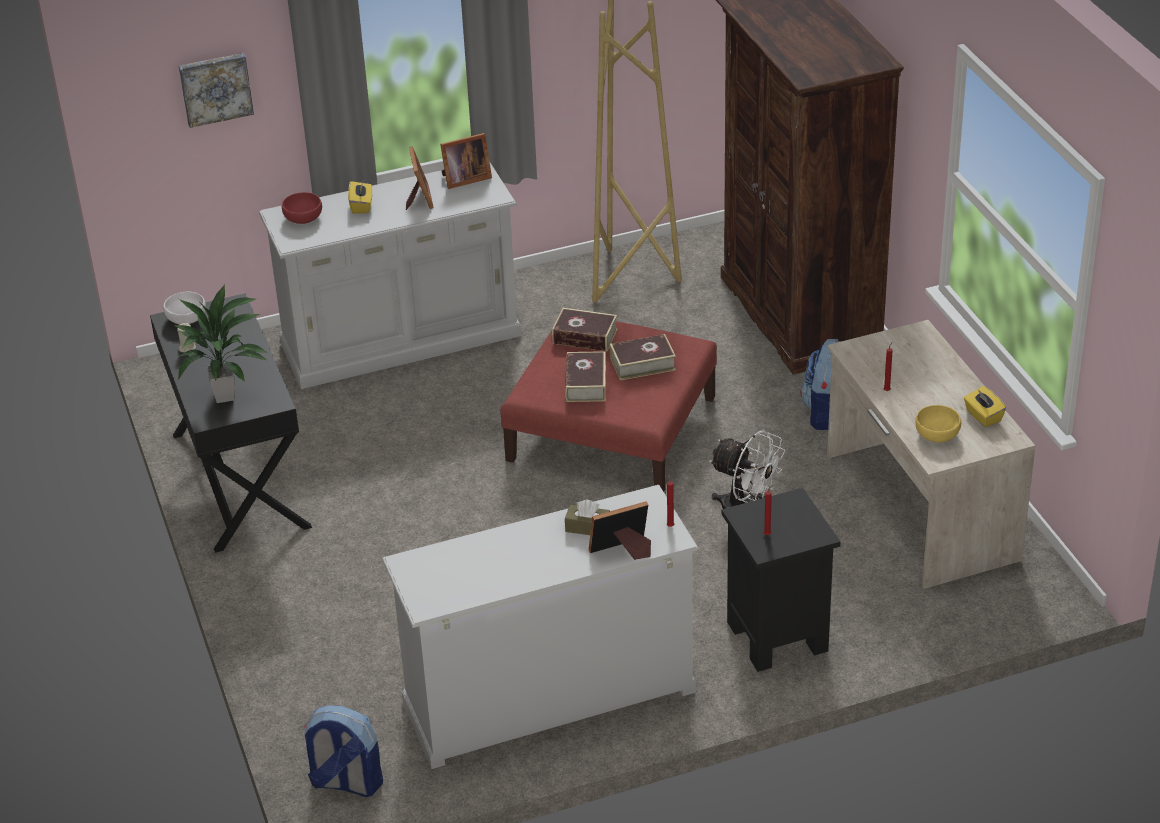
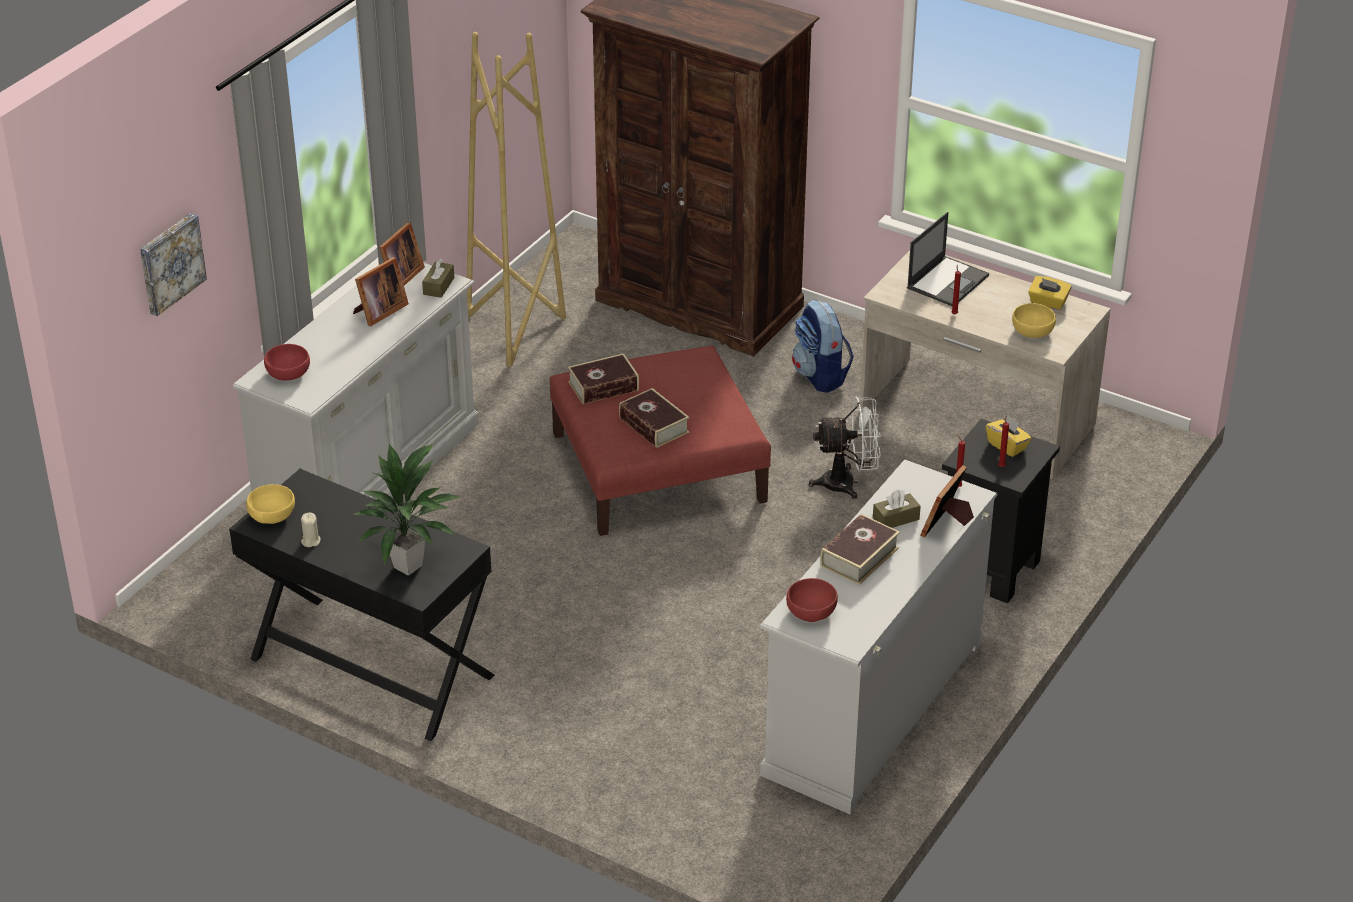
camera: 40 degrees left, 0 degrees up
white bowl [163,292,206,324] -> yellow bowl [246,484,295,524]
backpack [303,705,383,797] -> none
yellow tissue box [348,179,372,214] -> yellow tissue box moved to [986,416,1031,457]
picture frame [406,146,434,210] -> picture frame turned 90 degrees clockwise [353,257,409,326]
book [610,334,676,380] -> book moved to [820,514,900,585]
none -> brown tissue box [422,258,454,298]
none -> red bowl [786,578,838,622]
none -> laptop [907,212,989,306]

